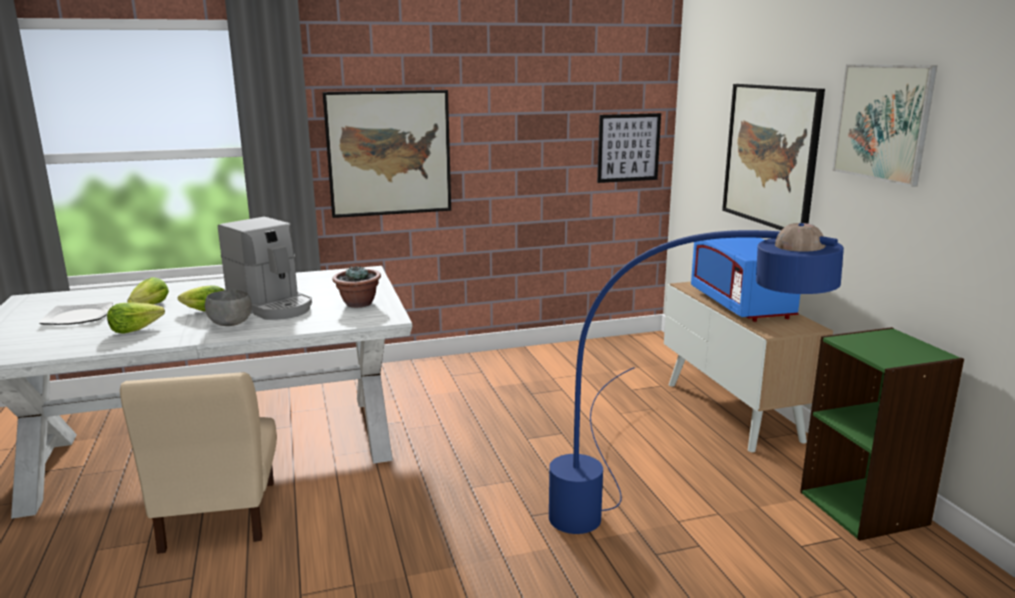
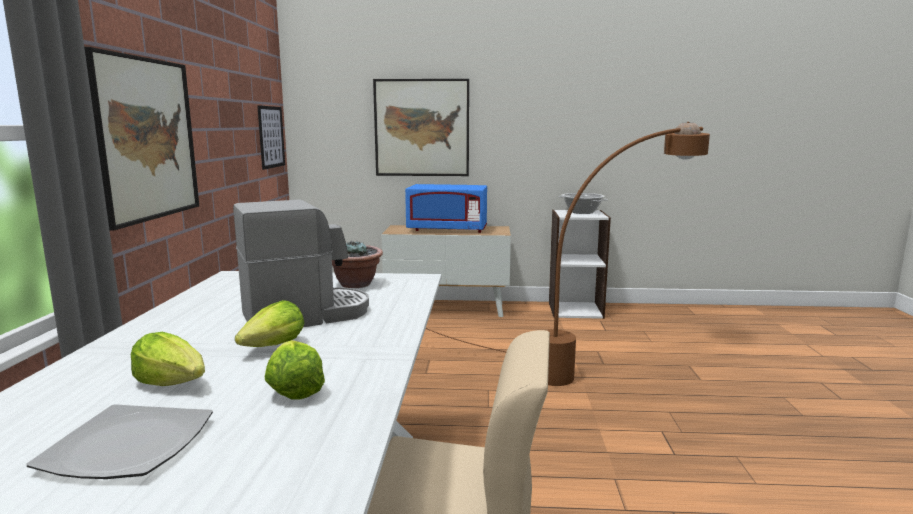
camera: 70 degrees left, 5 degrees down
grey bowl [205,289,252,326] -> none
blue floor lamp [549,223,844,534] -> brown floor lamp [426,122,710,386]
green bookcase [800,327,964,541] -> white bookcase [549,210,611,319]
picture [832,64,937,187] -> none
none -> cooking pot [559,193,608,214]

